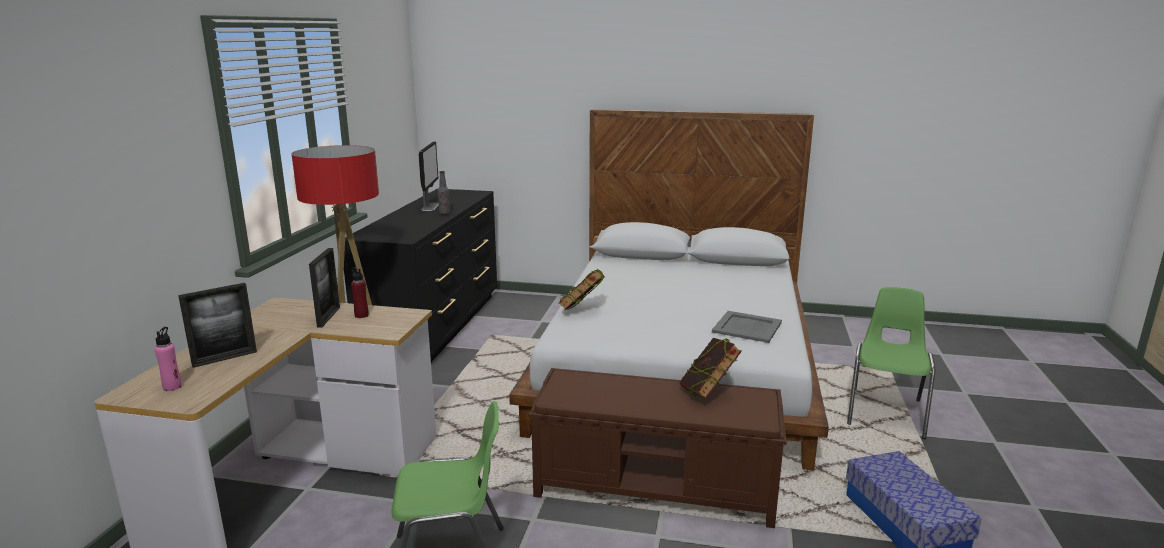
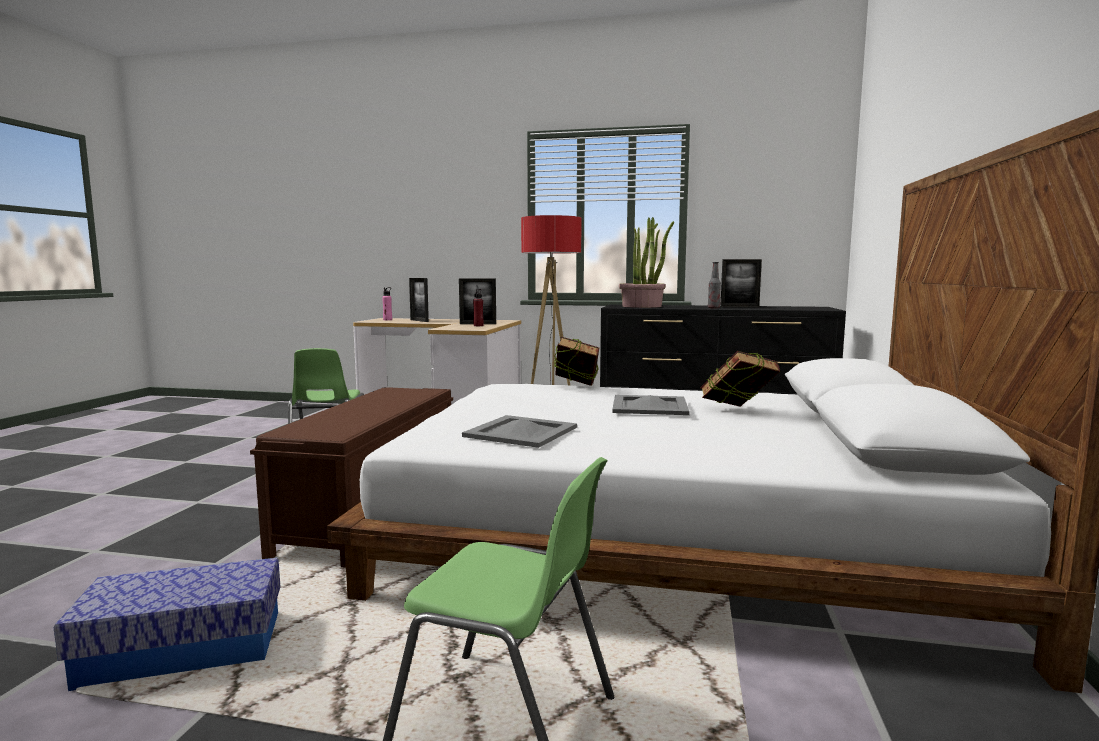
camera: 90 degrees right, 10 degrees down
monitor [418,141,438,211] -> picture frame [720,259,762,307]
book [679,338,742,399] -> book moved to [700,351,780,407]
none -> grey tray [612,395,690,415]
none -> potted plant [619,217,674,308]

